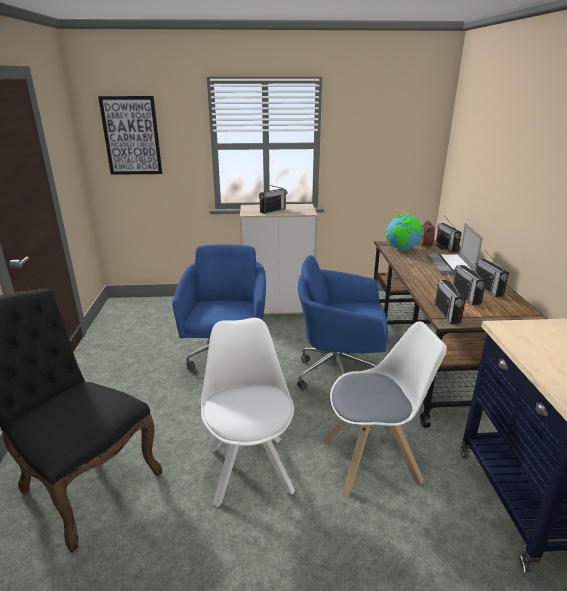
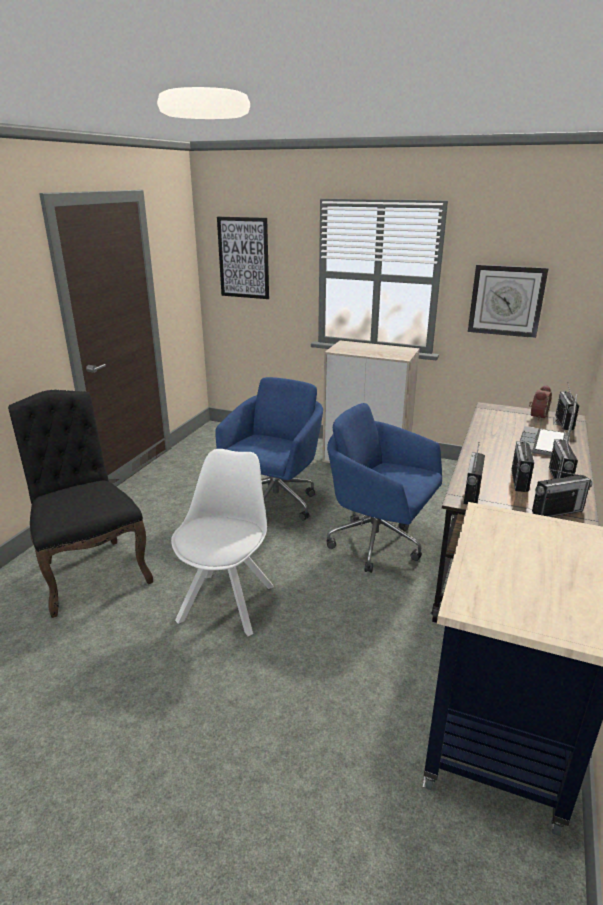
camera: 25 degrees right, 0 degrees up
radio [259,184,287,214] -> radio moved to [532,469,592,517]
chair [322,321,447,496] -> none
globe [386,214,423,251] -> none
none -> wall clock [468,264,549,338]

